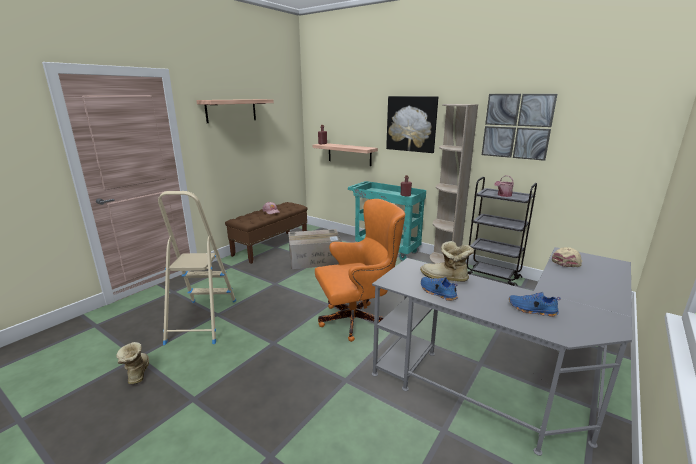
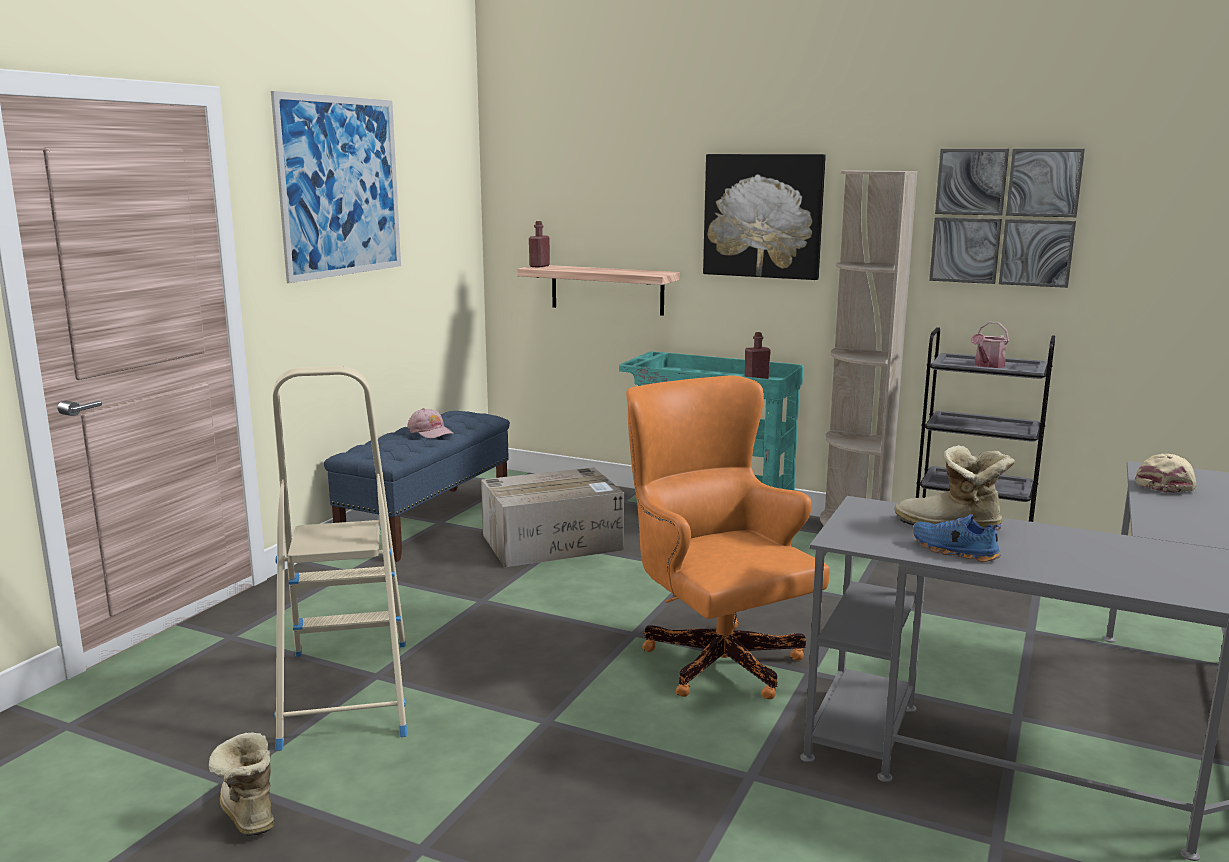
camera: 10 degrees left, 5 degrees down
shelf [196,99,274,123] -> picture [271,91,401,283]
brown bench [225,202,308,264] -> blue bench [324,411,510,562]
orange office chair [315,199,405,342] -> orange office chair turned 90 degrees counterclockwise [626,375,830,699]
blue shoe [509,292,560,317] -> none

